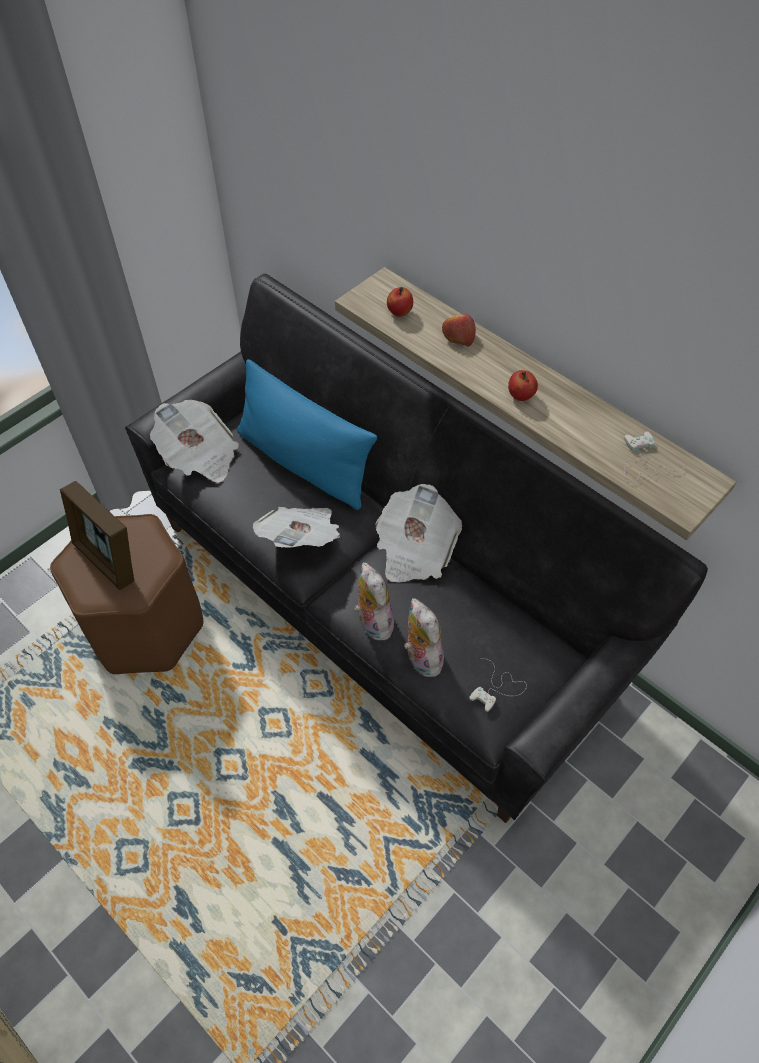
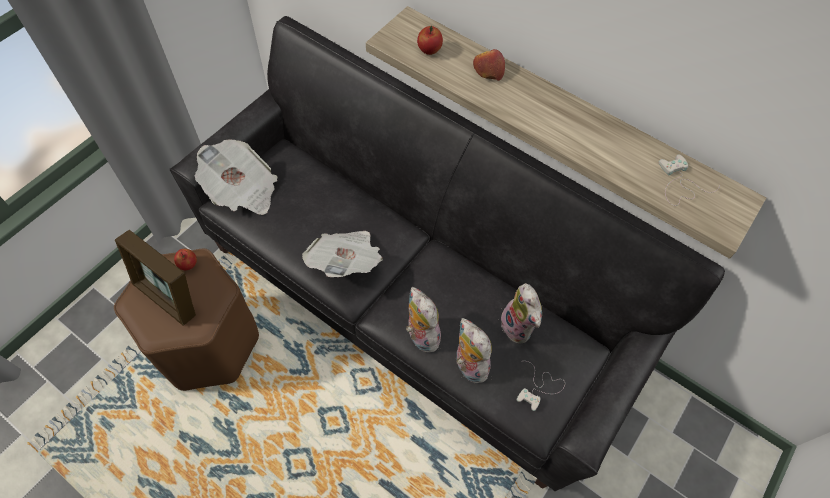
camera: 10 degrees left, 5 degrees up
blue pillow [237,359,377,510] -> none
newspaper [375,484,462,583] -> none
apple [508,370,538,401] -> apple moved to [174,249,197,270]
none -> plush toy [501,283,542,344]

